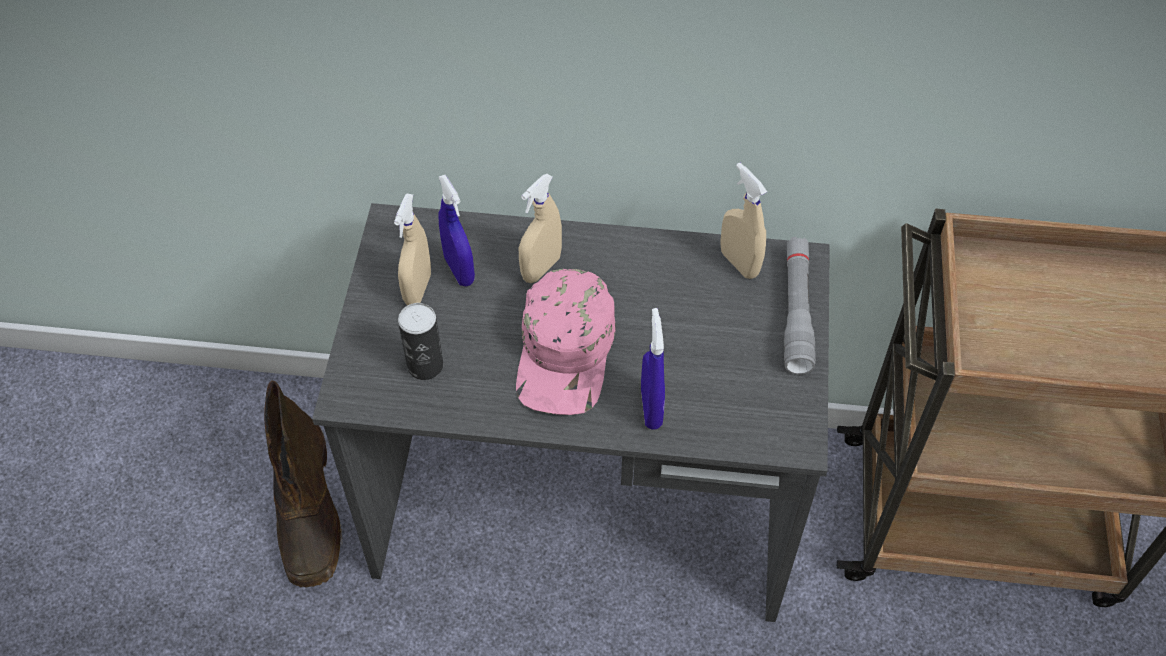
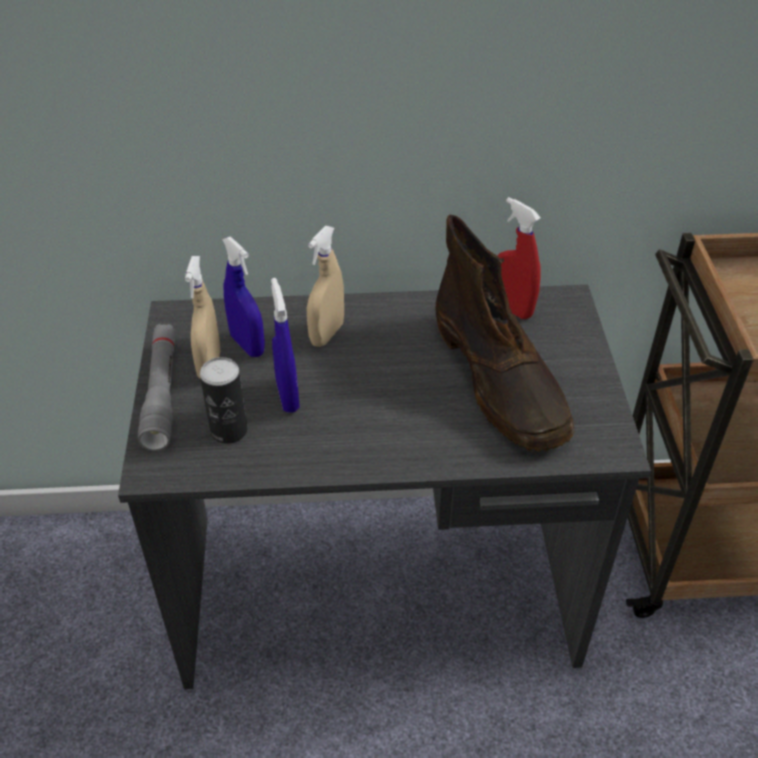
camera: 10 degrees left, 10 degrees down
brown boot [264,380,342,587] -> brown boot moved to [436,215,574,452]
pink cap [516,269,616,415] -> none
blue spray bottle [641,308,665,430] -> blue spray bottle moved to [271,278,300,413]
beige spray bottle [720,162,767,279] -> red spray bottle [497,197,541,319]
grey flashlight [784,237,816,374] -> grey flashlight moved to [138,324,176,451]

